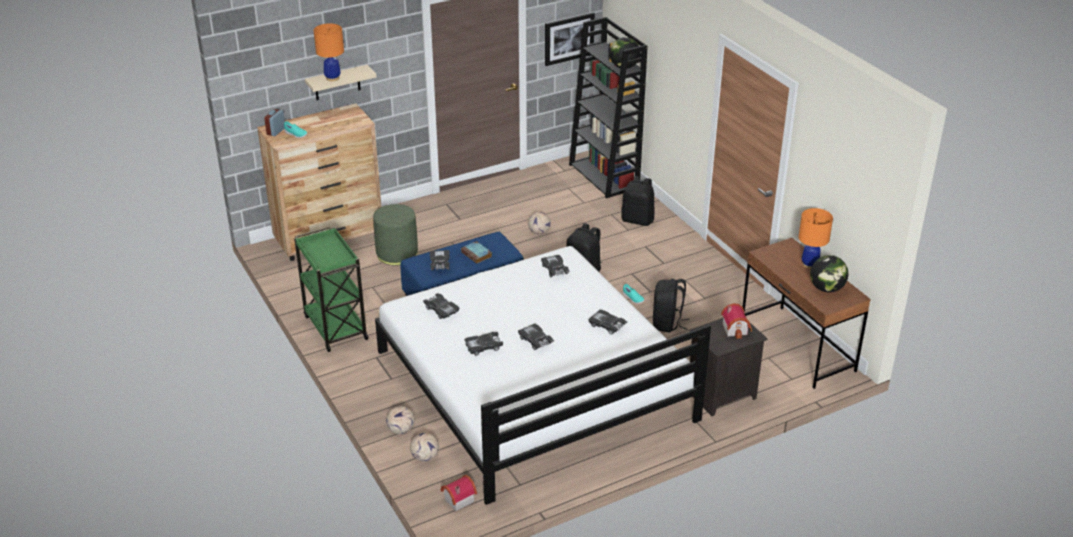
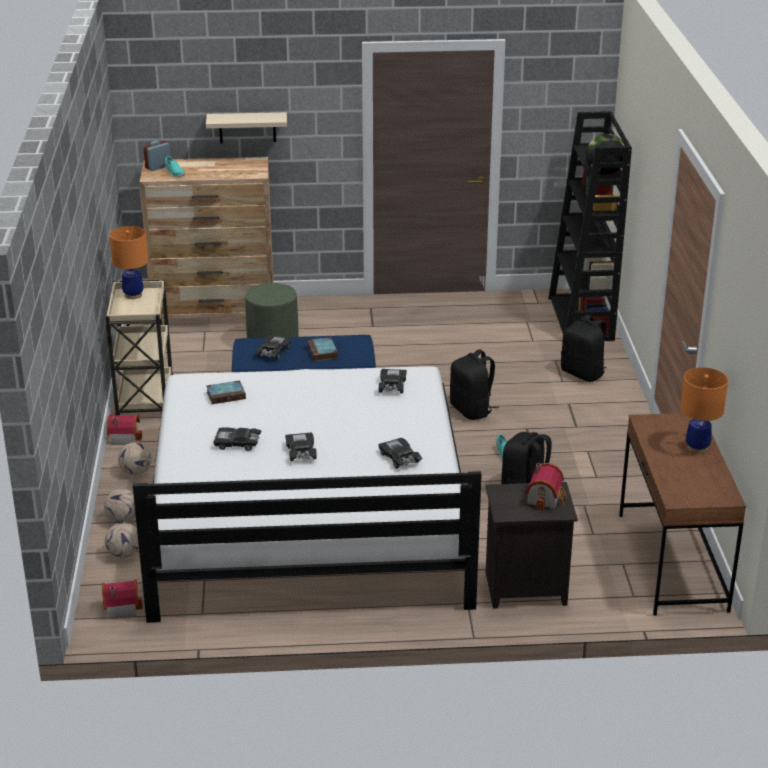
camera: 25 degrees right, 5 degrees down
green cart [294,226,368,352] -> beige cart [105,279,173,415]
orange table lamp [314,23,344,81] -> orange table lamp moved to [109,226,148,299]
black toy car [423,293,459,319] -> book [207,380,246,404]
football [528,212,551,235] -> football moved to [118,442,152,475]
picture [545,12,595,66] -> none
globe [810,255,848,292] -> none
none -> toy house [107,414,142,445]

